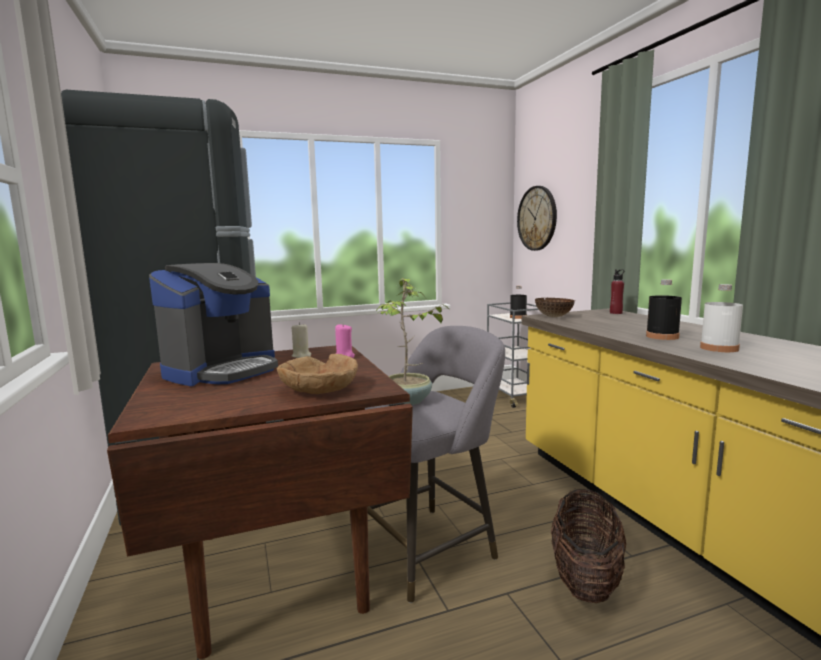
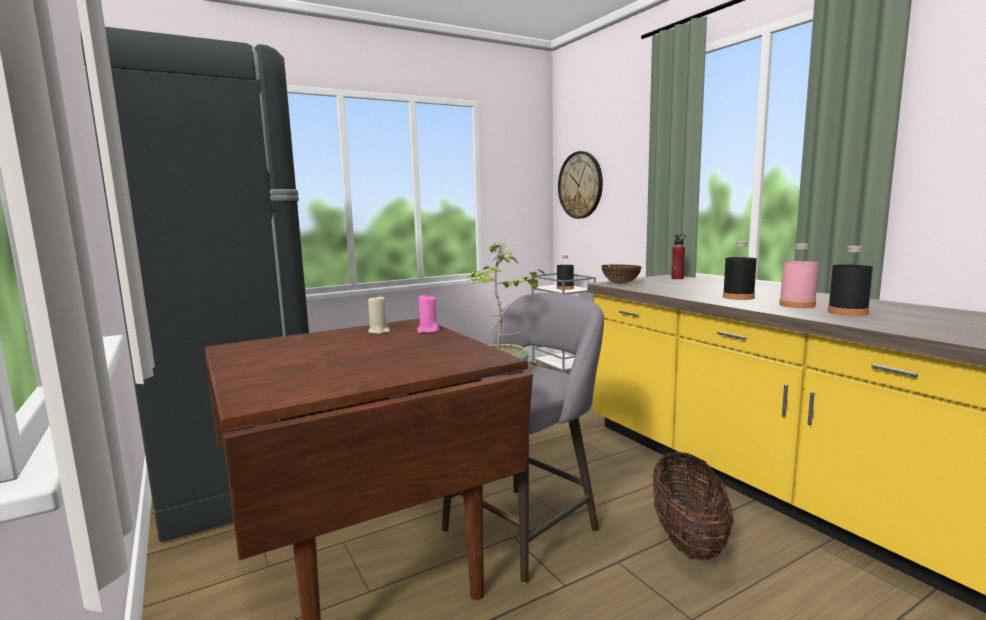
camera: 10 degrees left, 0 degrees up
coffee machine [149,263,278,386] -> none
brown bowl [277,354,358,394] -> none
white bottle [700,284,743,352] -> pink bottle [779,244,819,308]
none -> black bottle [828,246,873,316]

